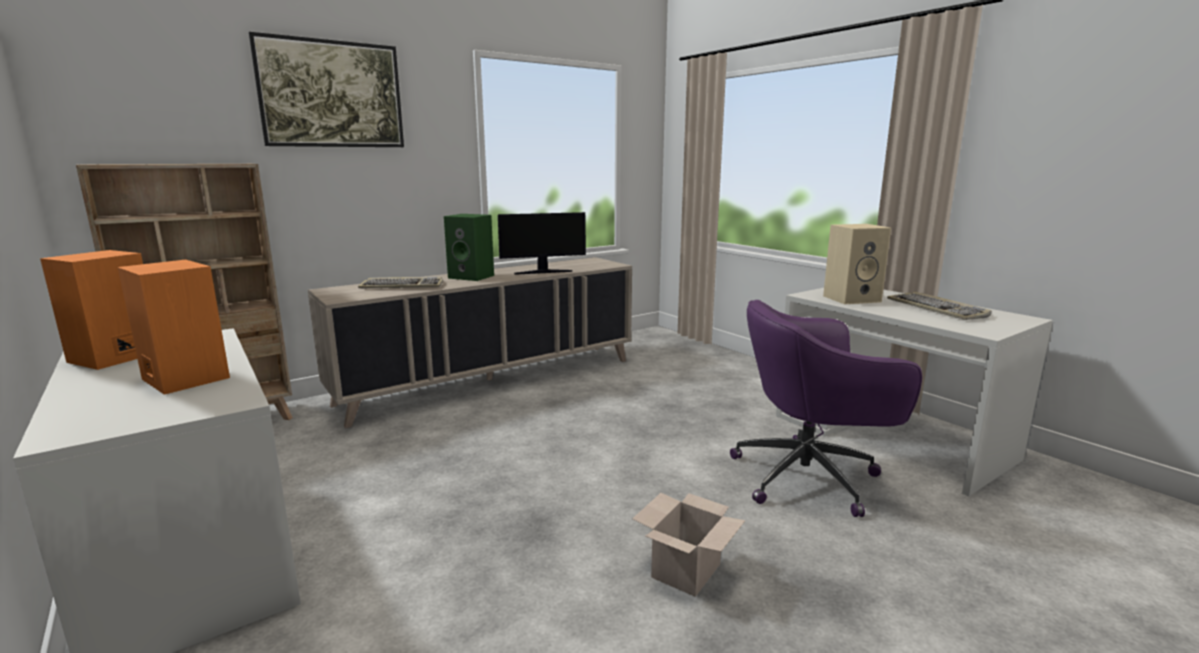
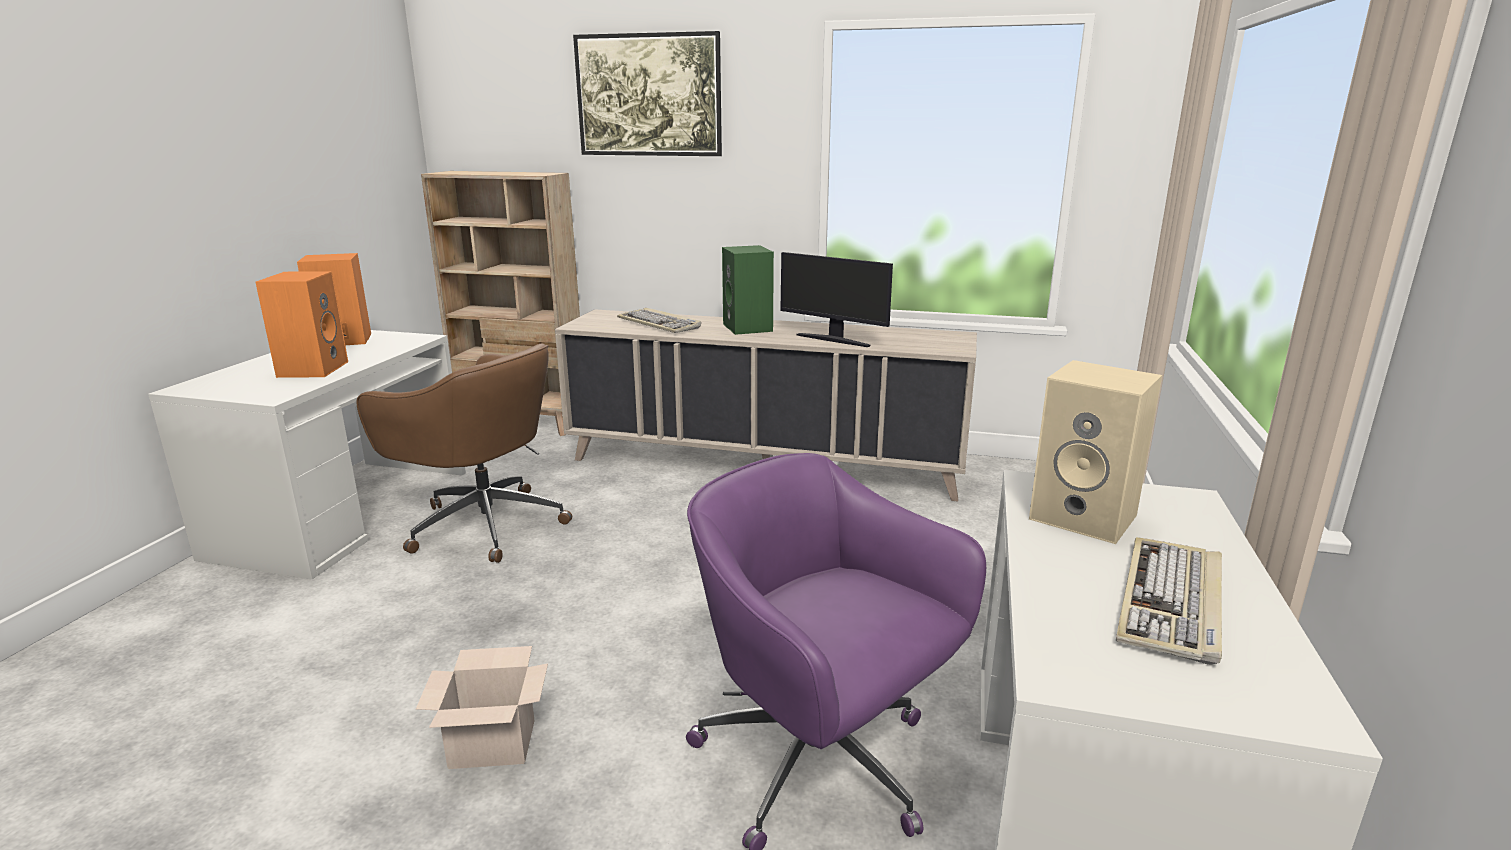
camera: 50 degrees right, 5 degrees up
none -> brown office chair [357,344,572,563]

